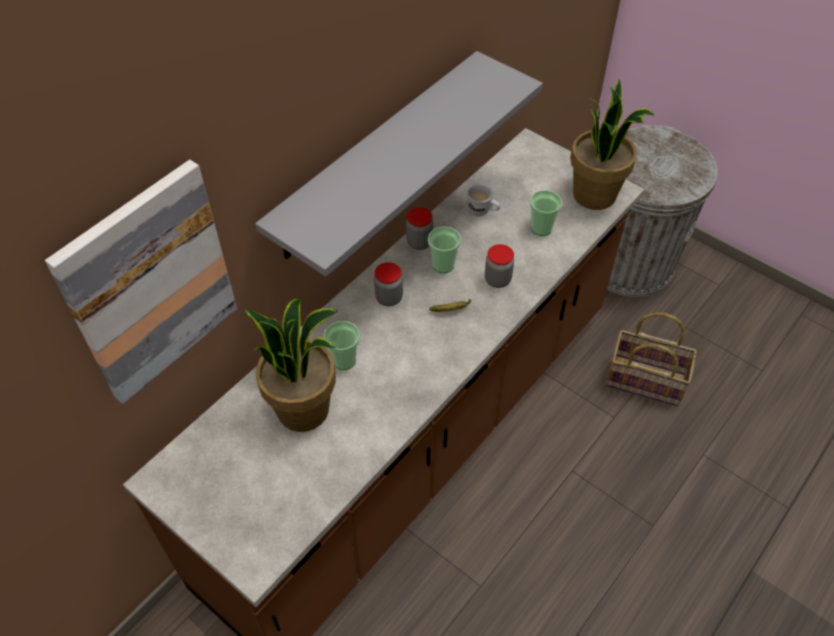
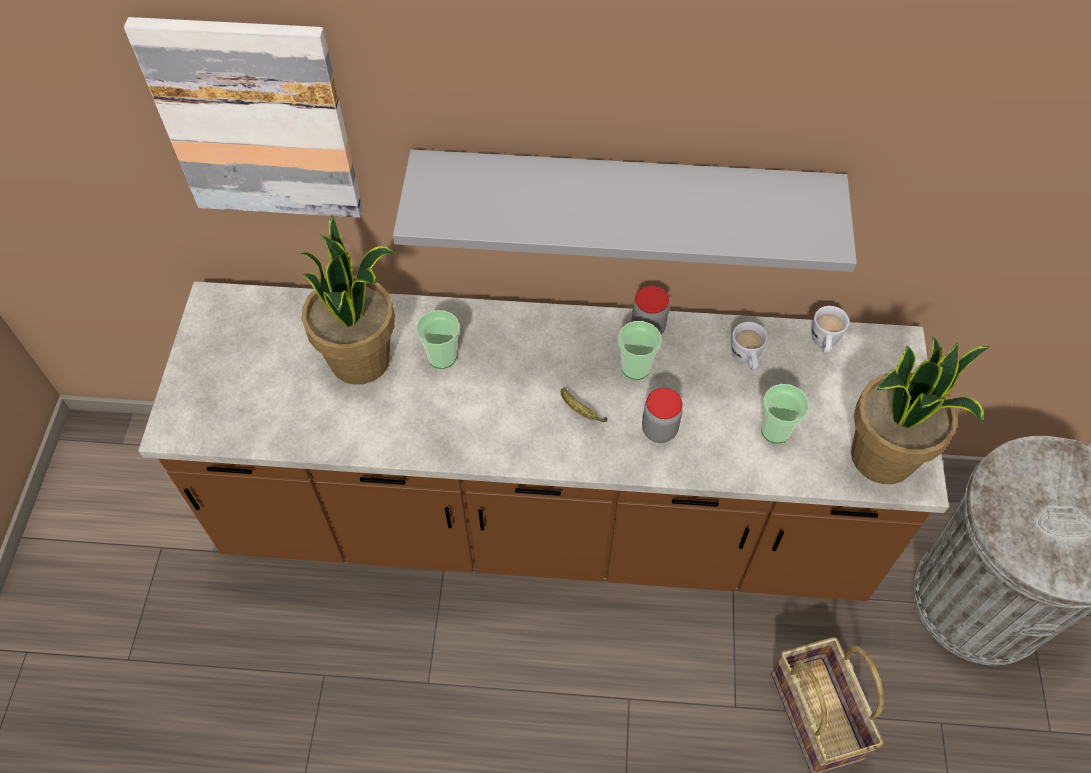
camera: 55 degrees right, 5 degrees up
jar [374,262,403,306] -> none
none -> white mug [812,306,849,354]

